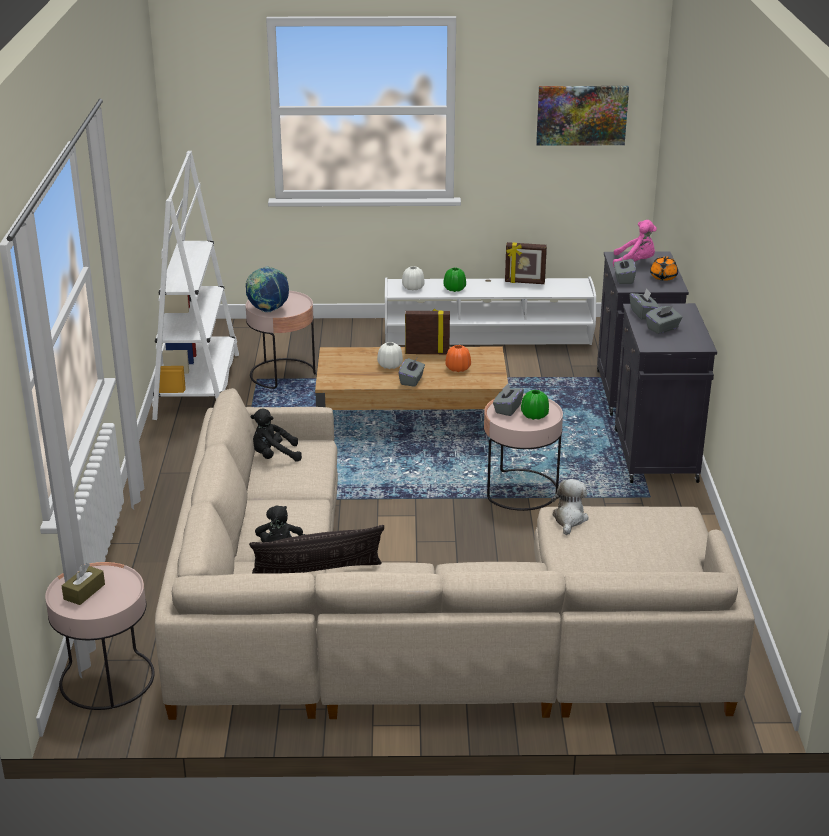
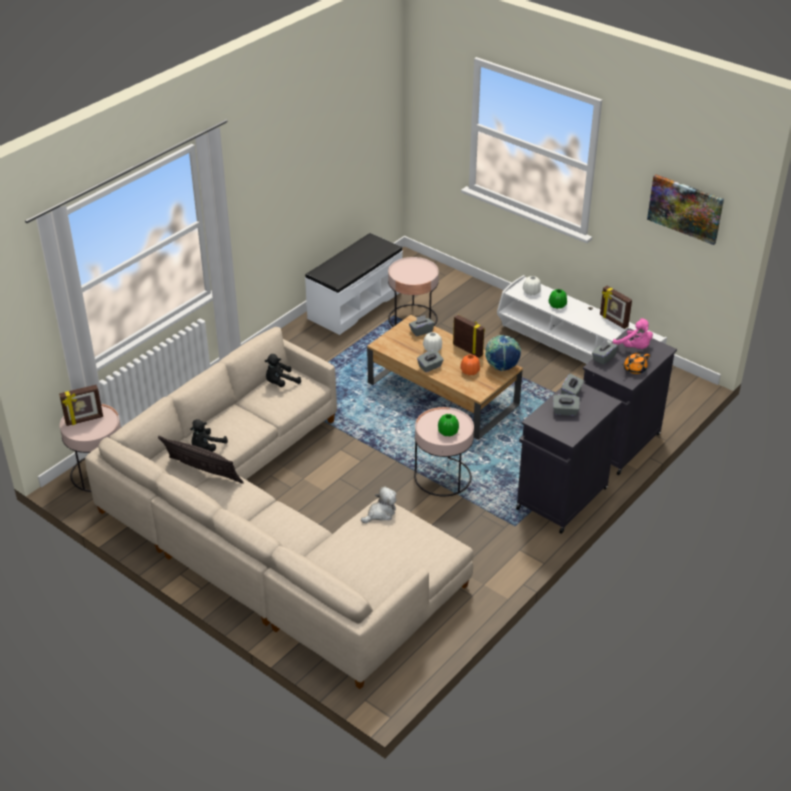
camera: 40 degrees right, 10 degrees up
brown tissue box [62,563,105,605] -> picture frame [59,385,103,426]
white bookcase [152,151,239,420] -> white bench [305,233,403,335]
globe [245,266,289,312] -> globe moved to [485,335,521,371]
black plush toy [251,409,302,462] -> black plush toy turned 60 degrees counterclockwise [265,354,301,387]
grey tissue box [493,383,524,416] -> grey tissue box moved to [409,315,435,336]

